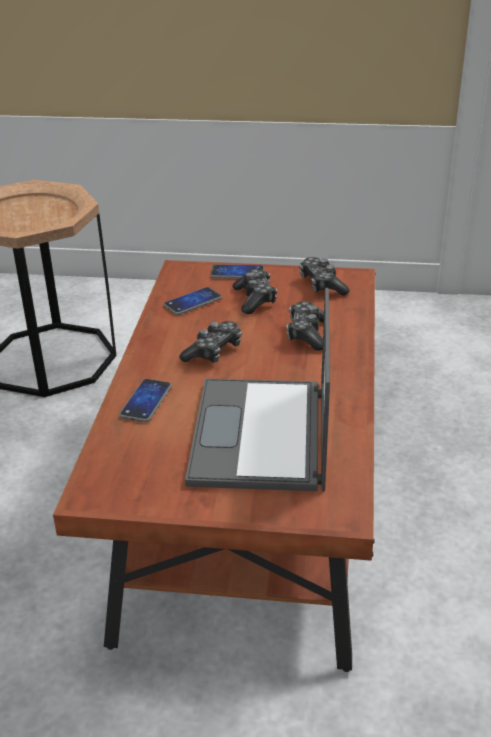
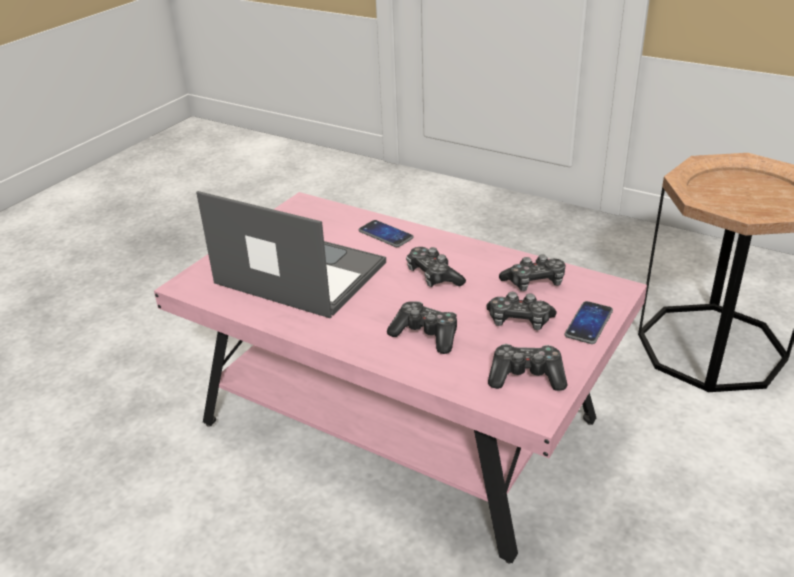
camera: 115 degrees right, 0 degrees up
brown coffee table [53,260,376,672] -> pink coffee table [154,192,647,564]
phone [163,287,222,315] -> game controller [499,255,565,291]

